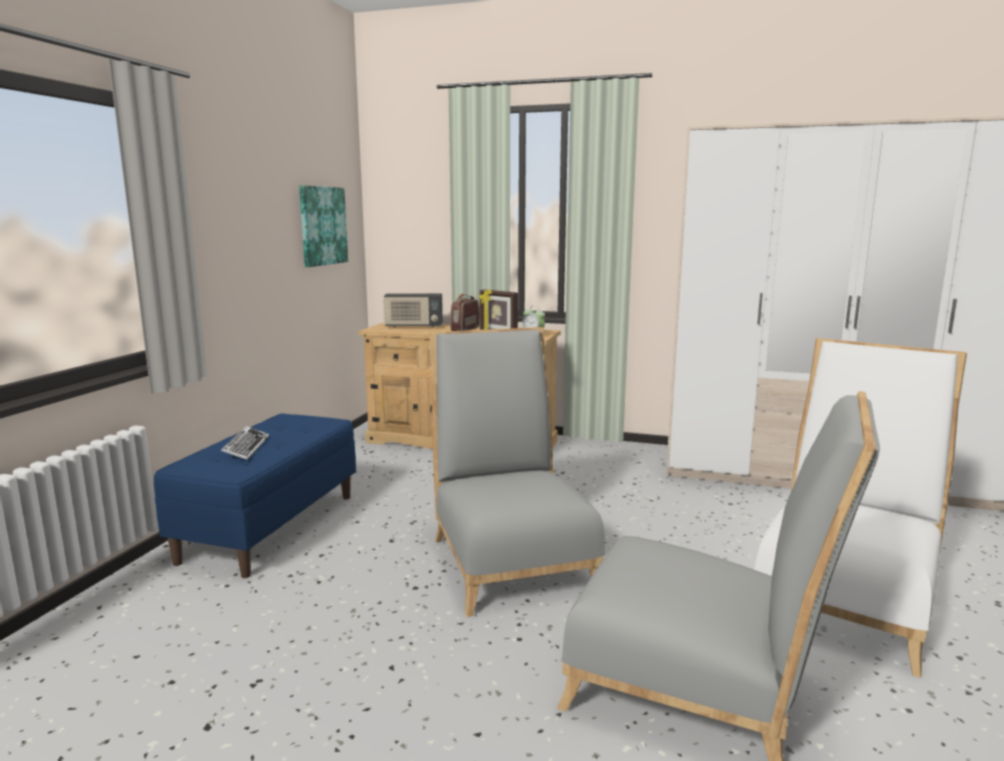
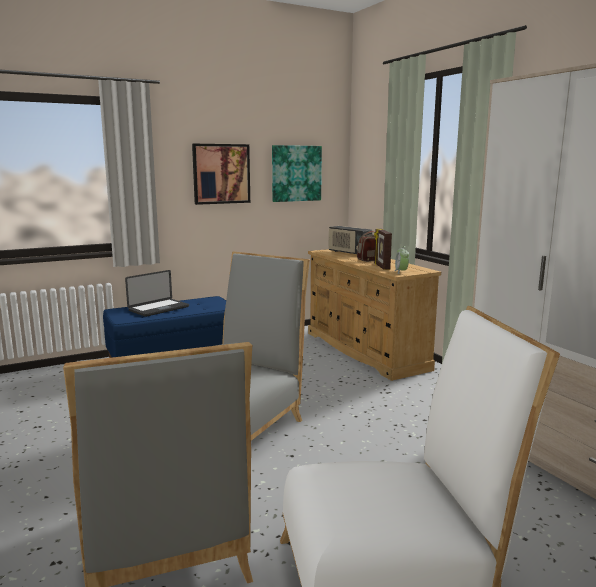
camera: 45 degrees right, 0 degrees up
keyboard [221,426,269,460] -> laptop [125,270,189,317]
none -> picture [192,144,250,205]

